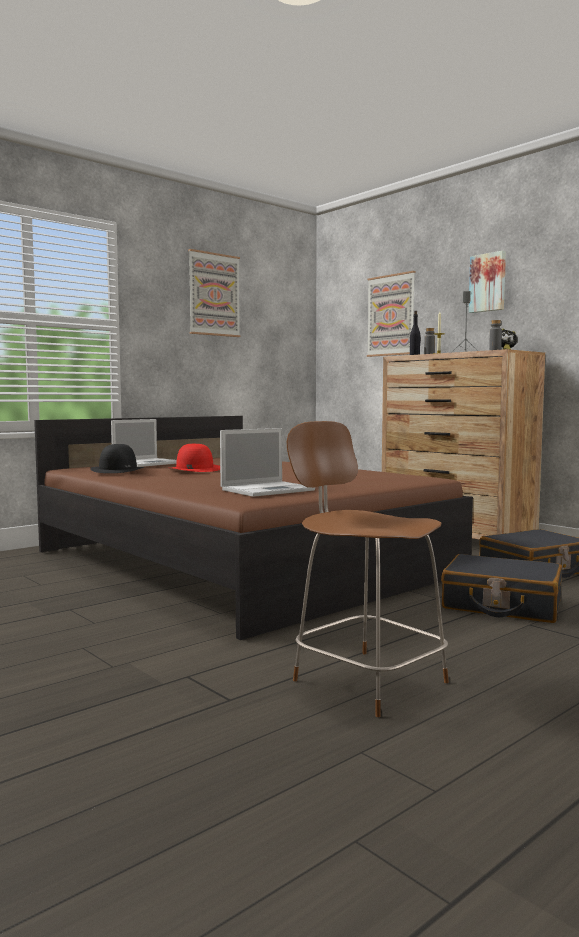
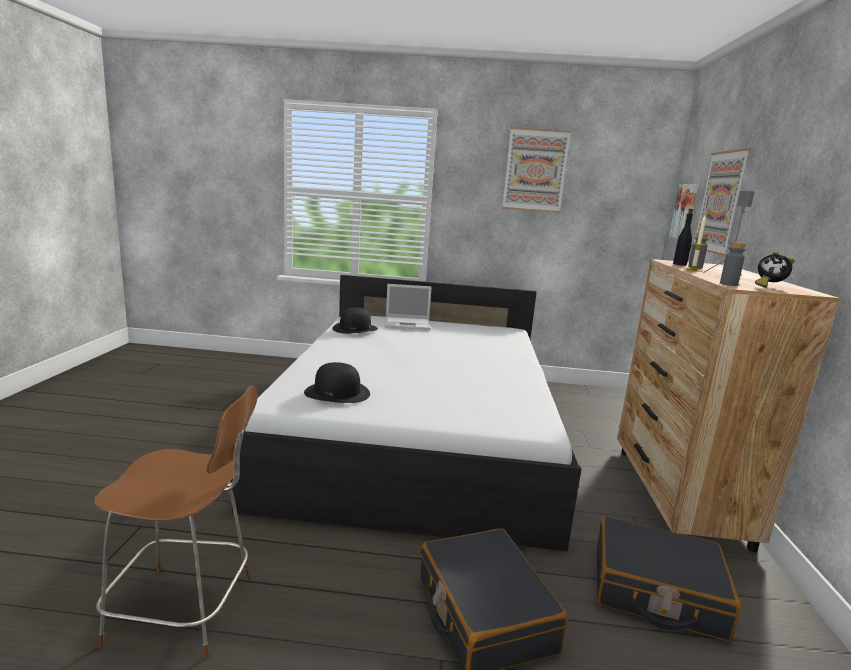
camera: 45 degrees right, 10 degrees up
brown bed [34,416,473,640] -> white bed [231,275,581,551]
red hat [173,444,220,472] -> none
laptop [220,428,315,497] -> black hat [304,362,370,403]
brown chair [287,421,449,717] -> brown chair turned 90 degrees clockwise [94,386,258,659]
picture [469,251,506,313] -> picture moved to [669,184,698,238]

